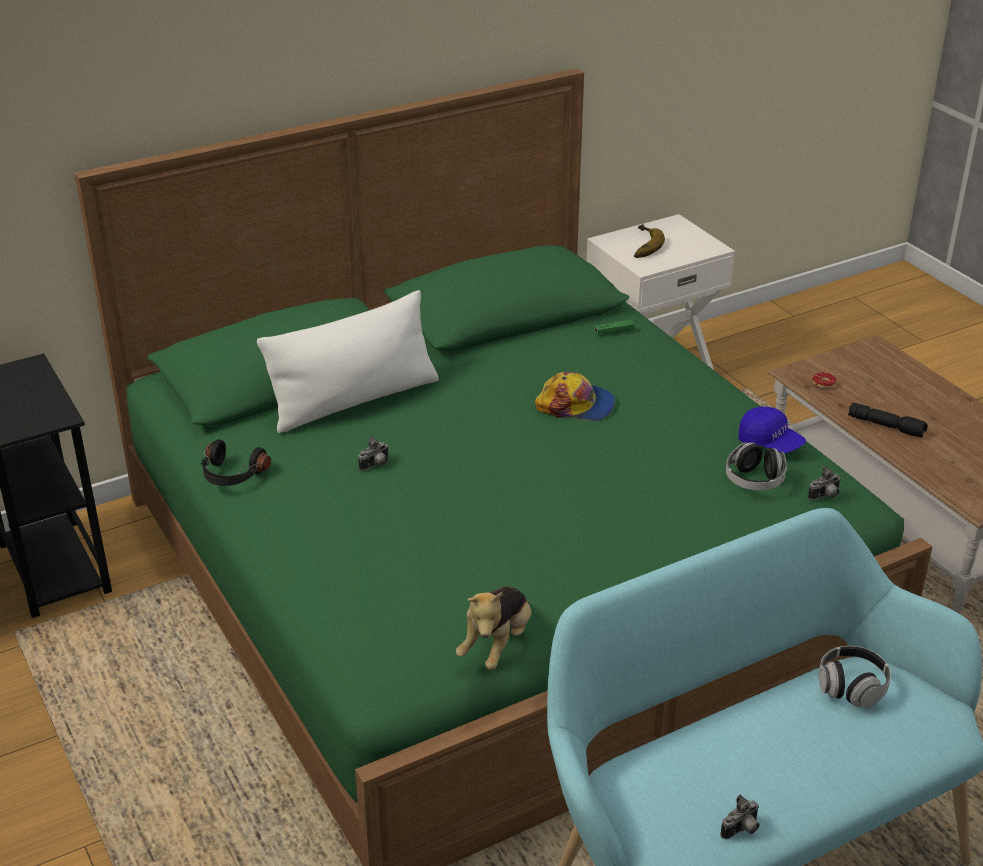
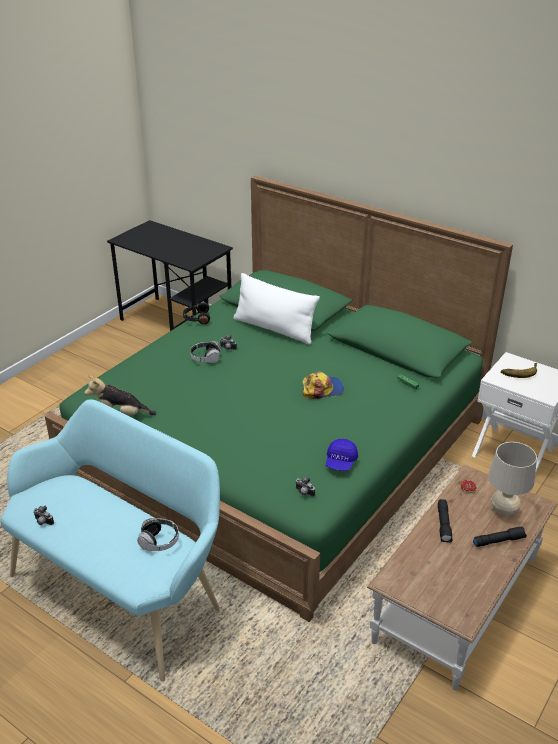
camera: 65 degrees right, 0 degrees up
cap [535,372,615,421] -> cap turned 90 degrees counterclockwise [302,372,344,399]
headphones [726,442,787,490] -> headphones moved to [190,341,221,363]
none -> black flashlight [473,527,527,547]
none -> beige table lamp [488,442,537,516]

